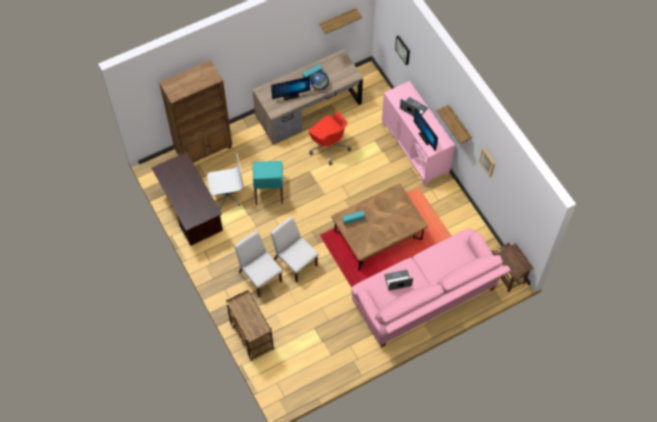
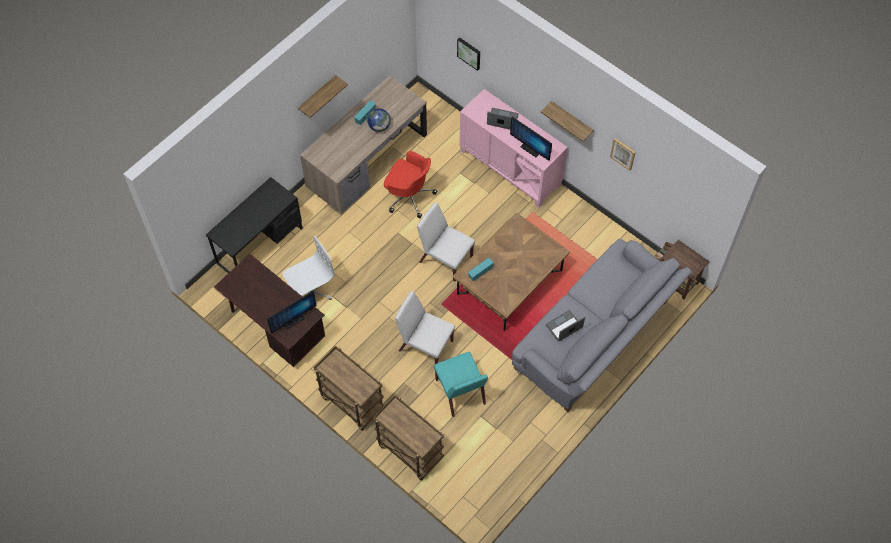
camera: 20 degrees left, 0 degrees up
brown bookcase [159,60,232,163] -> black desk [206,177,303,273]
white chair [235,231,283,297] -> white chair moved to [417,202,475,282]
turquoise chair [253,161,283,205] -> turquoise chair moved to [434,352,488,417]
monitor [271,76,310,100] -> monitor moved to [267,291,317,333]
shelf [319,8,363,34] -> shelf moved to [298,75,348,118]
pink sofa [351,228,510,347] -> grey sofa [512,239,692,412]
none -> brown cart [314,346,385,431]

